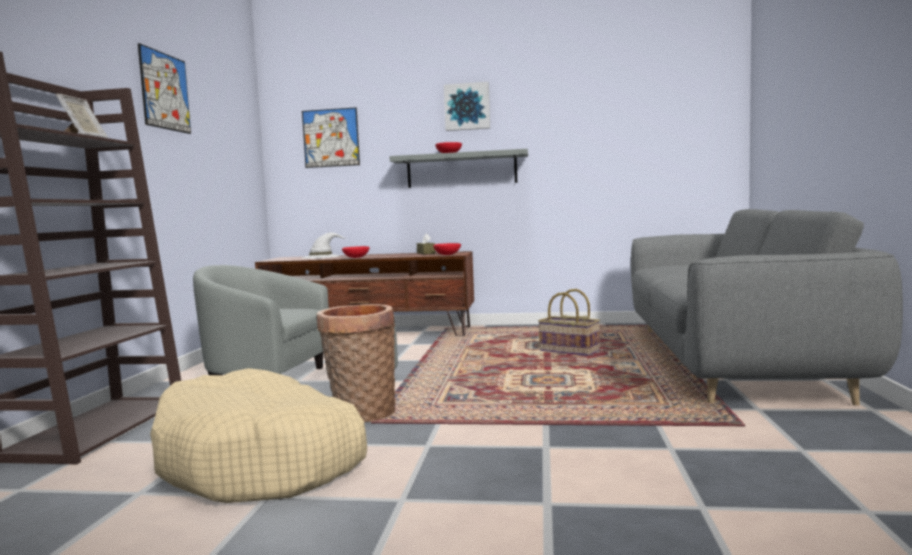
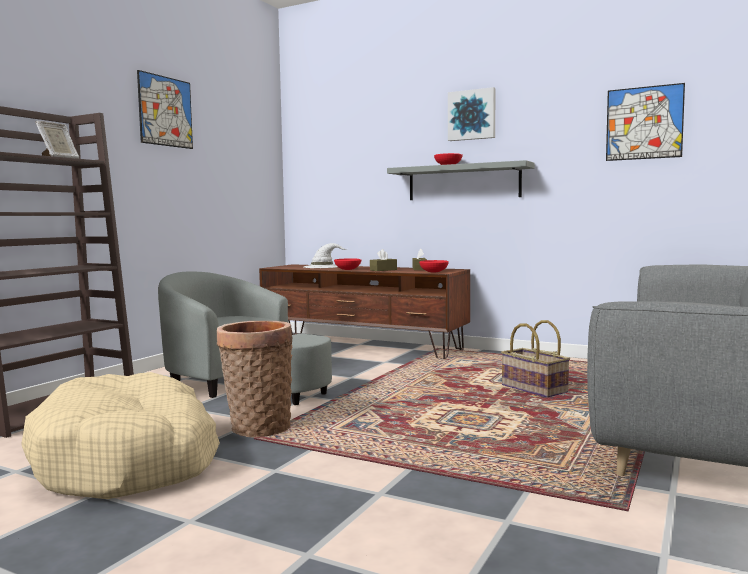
camera: 20 degrees right, 0 degrees up
picture [302,107,360,168] -> picture moved to [606,83,685,161]
none -> brown tissue box [370,249,397,271]

